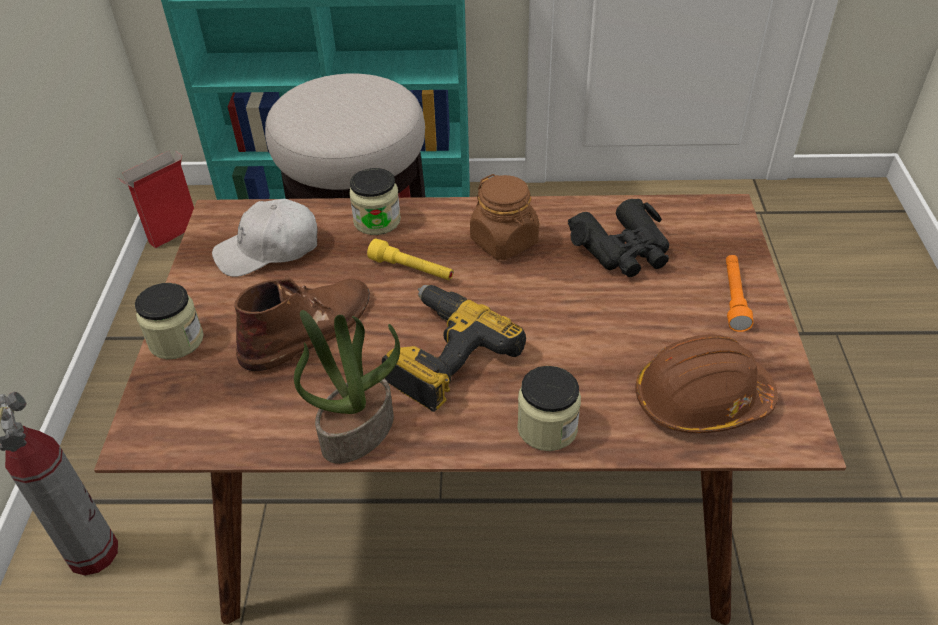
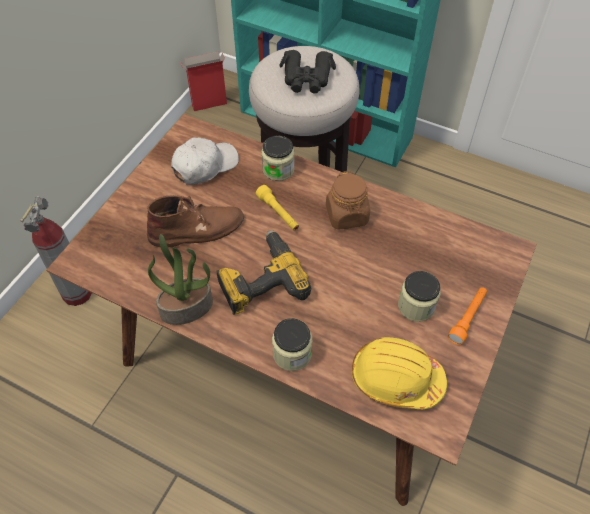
camera: 25 degrees right, 10 degrees up
jar [135,283,204,359] -> jar moved to [398,271,441,322]
white cap [212,199,317,277] -> white cap turned 135 degrees clockwise [171,137,239,185]
black binoculars [568,199,669,277] -> black binoculars moved to [279,50,336,93]
brown hard hat [635,335,778,433] -> yellow hard hat [352,337,447,409]

